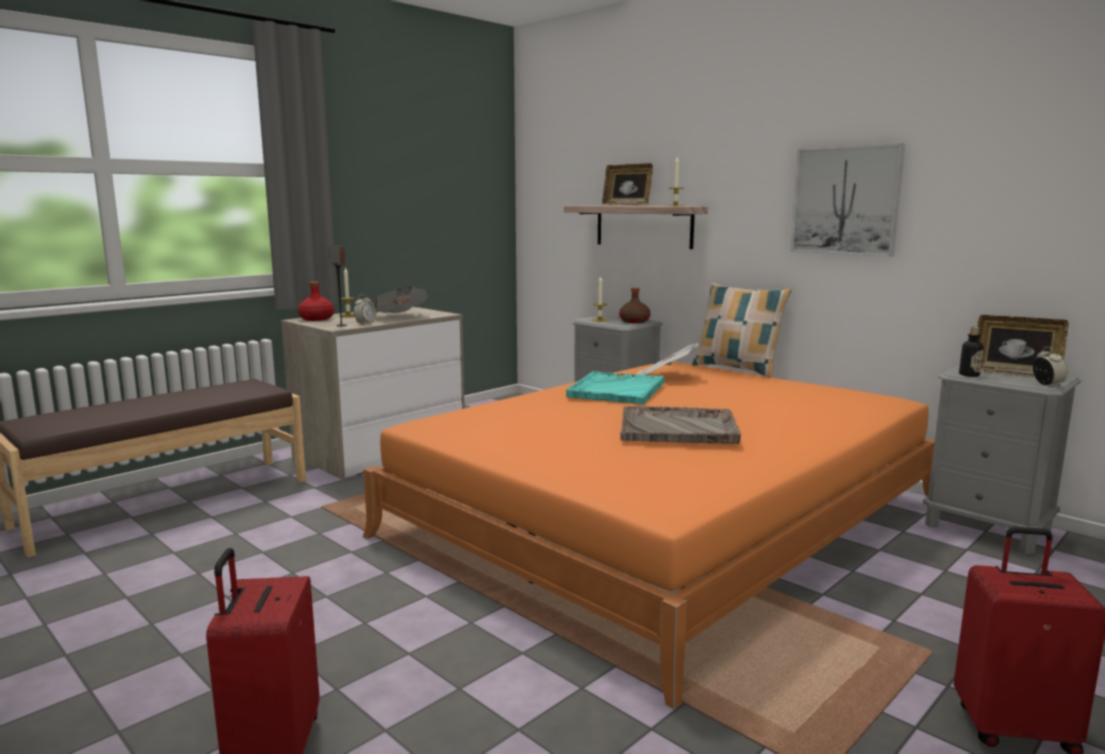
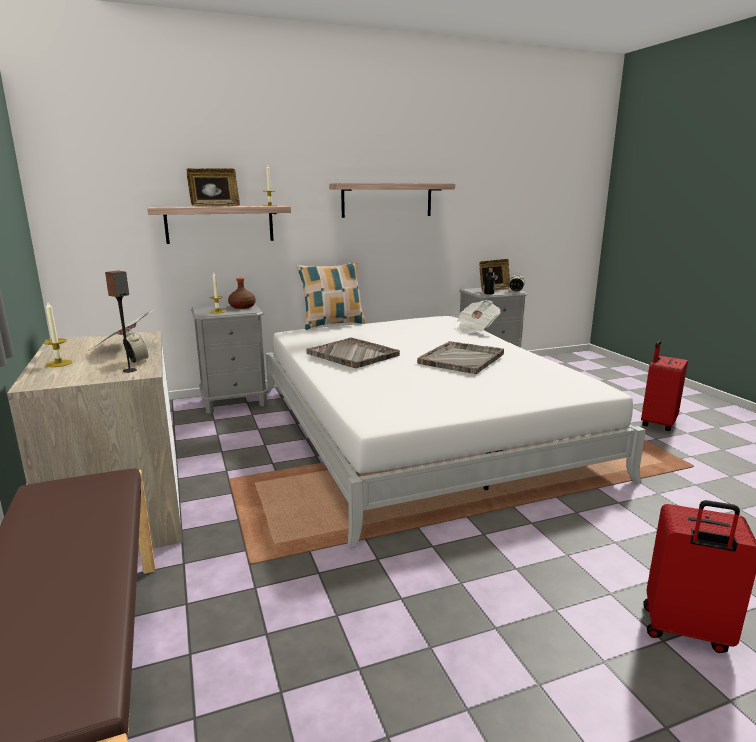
camera: 65 degrees left, 5 degrees up
red bottle [298,281,334,321] -> none
orange bed [363,362,935,709] -> white bed [266,316,646,548]
turquoise tray [566,371,664,404] -> grey tray [306,338,400,368]
newspaper [637,343,699,376] -> newspaper moved to [457,300,500,332]
picture [791,144,905,257] -> shelf [329,183,455,218]

